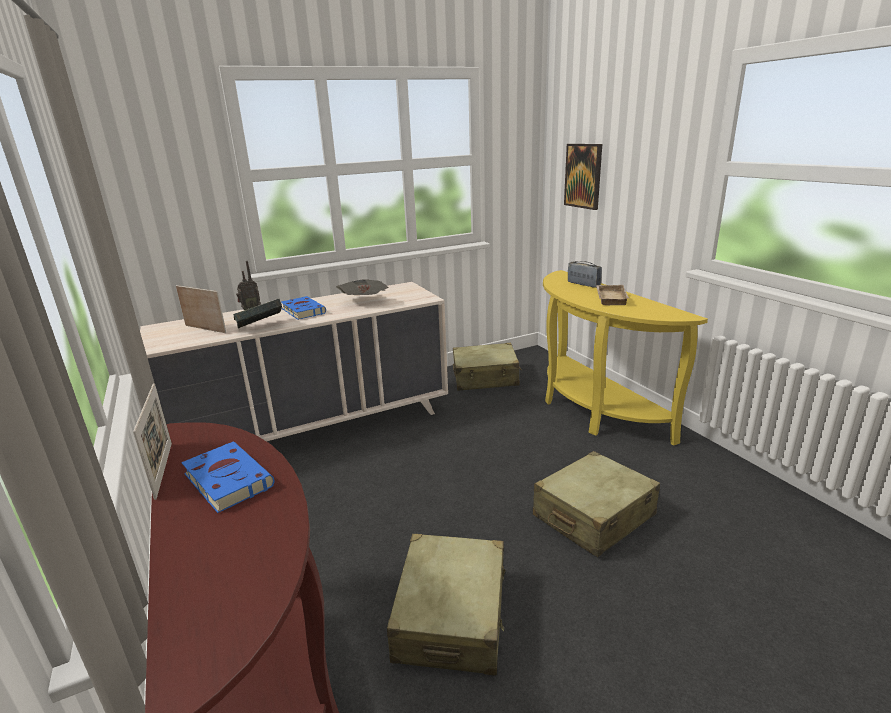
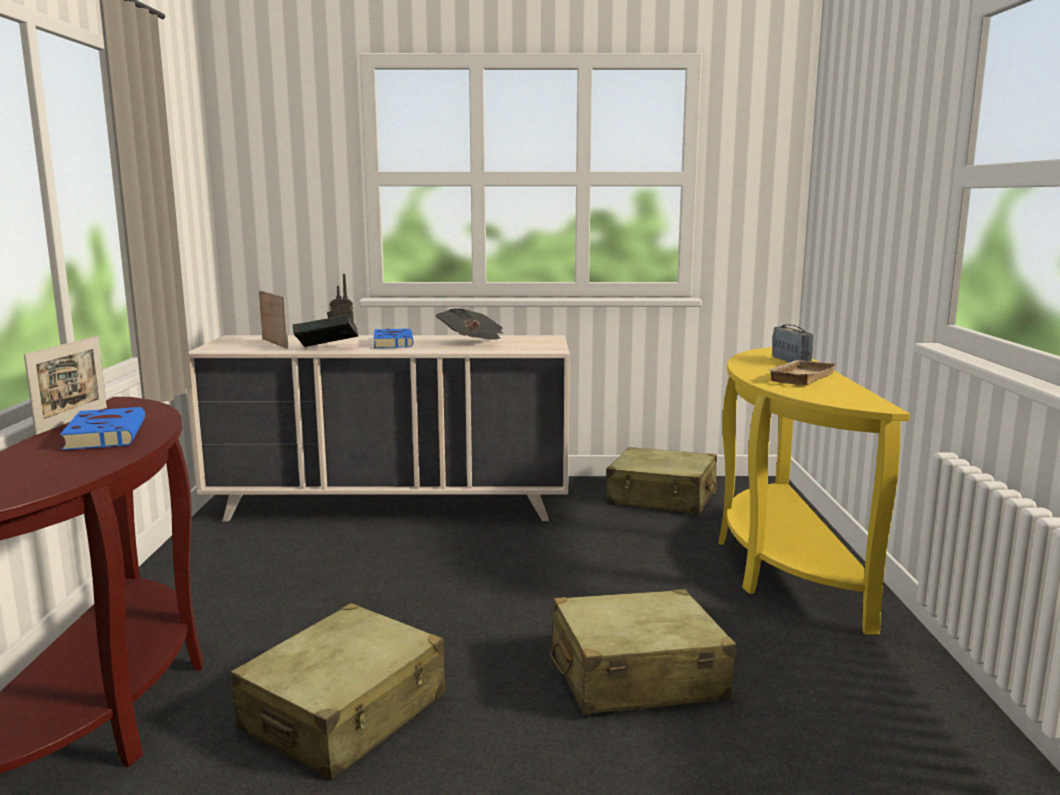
camera: 25 degrees right, 10 degrees down
picture [564,144,602,210] -> none

